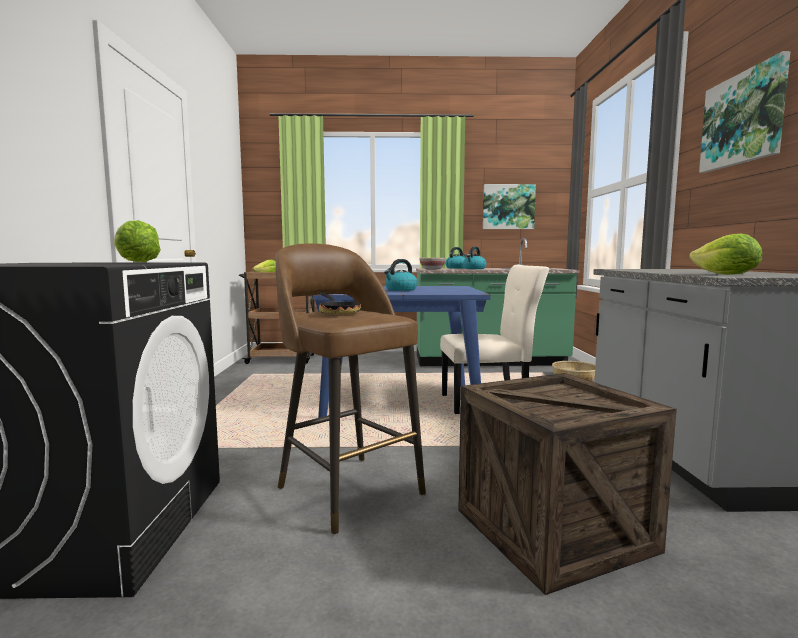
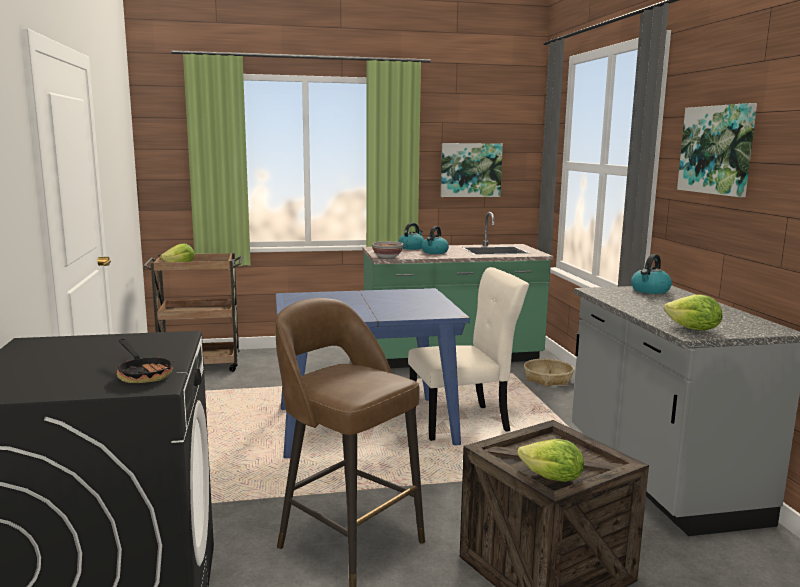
camera: 10 degrees left, 5 degrees up
lettuce [114,220,161,262] -> lettuce moved to [517,439,584,482]
frying pan [318,292,363,314] -> frying pan moved to [115,338,174,383]
kettle [384,259,418,291] -> kettle moved to [631,254,672,294]

